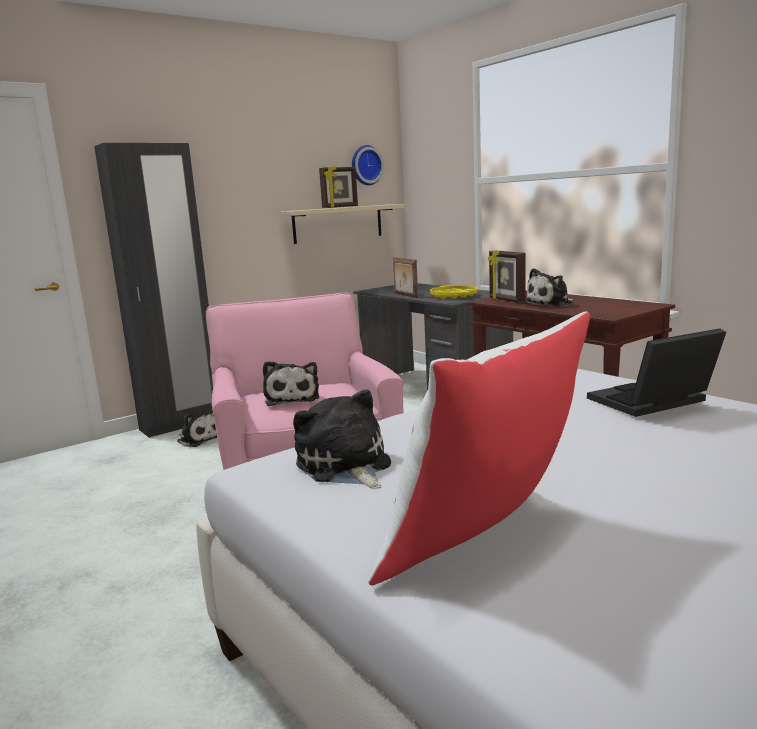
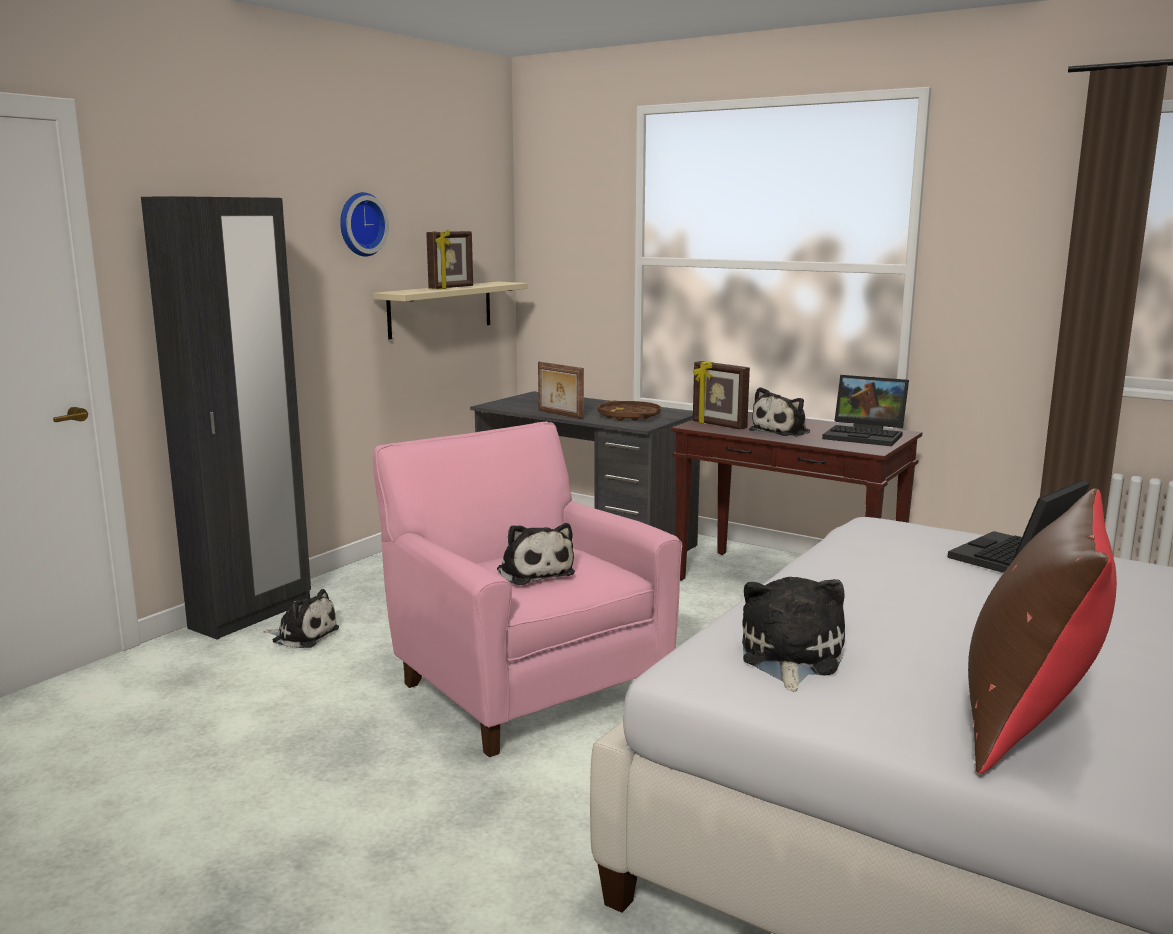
camera: 20 degrees left, 0 degrees up
plush toy [293,389,391,489] -> plush toy turned 60 degrees clockwise [742,577,845,692]
wall clock [352,145,384,185] -> wall clock moved to [340,192,389,257]
white pillow [368,311,590,586] -> brown pillow [968,488,1117,774]
yellow tray [430,285,478,299] -> brown tray [598,401,661,421]
none -> laptop [822,375,909,446]

